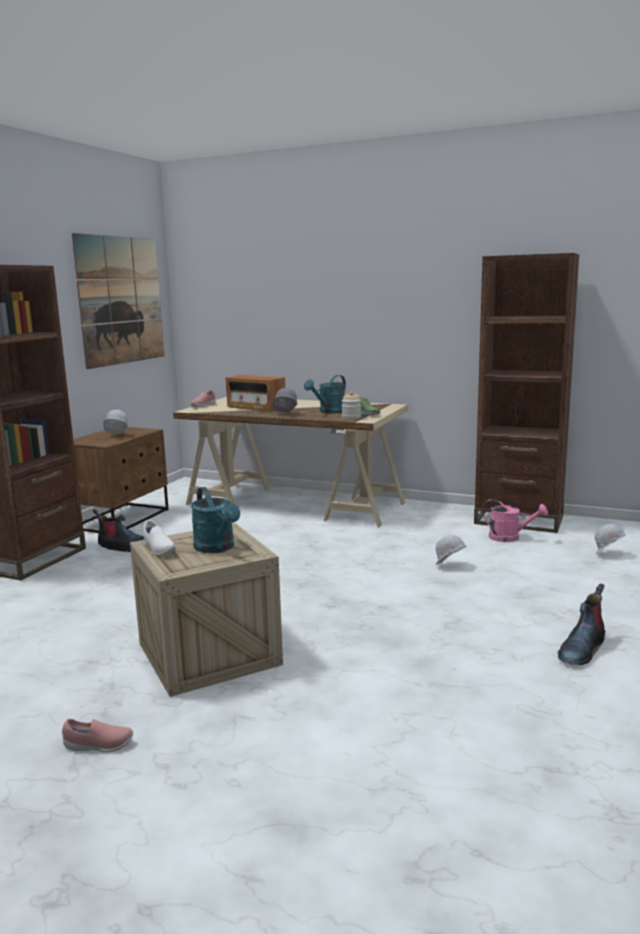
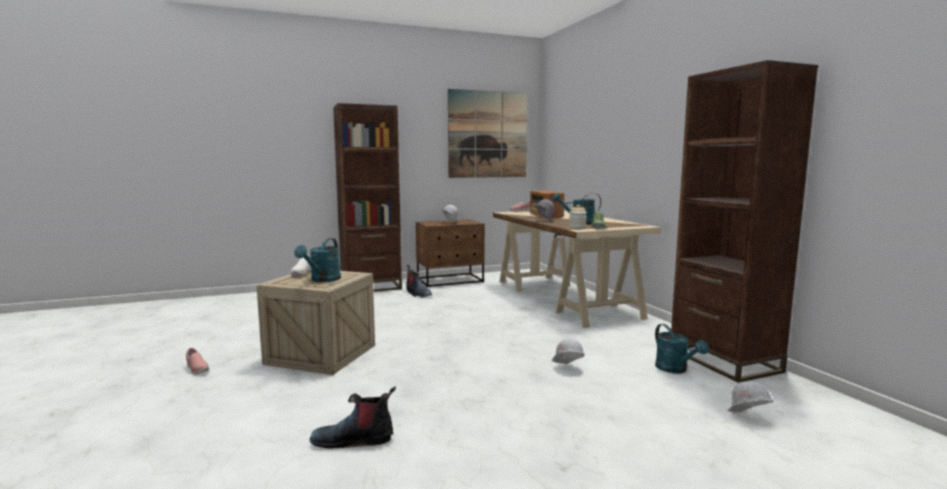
camera: 45 degrees right, 5 degrees down
pink watering can [482,499,548,542] -> turquoise watering can [655,324,708,373]
boot [558,584,605,665] -> boot moved to [310,386,396,449]

